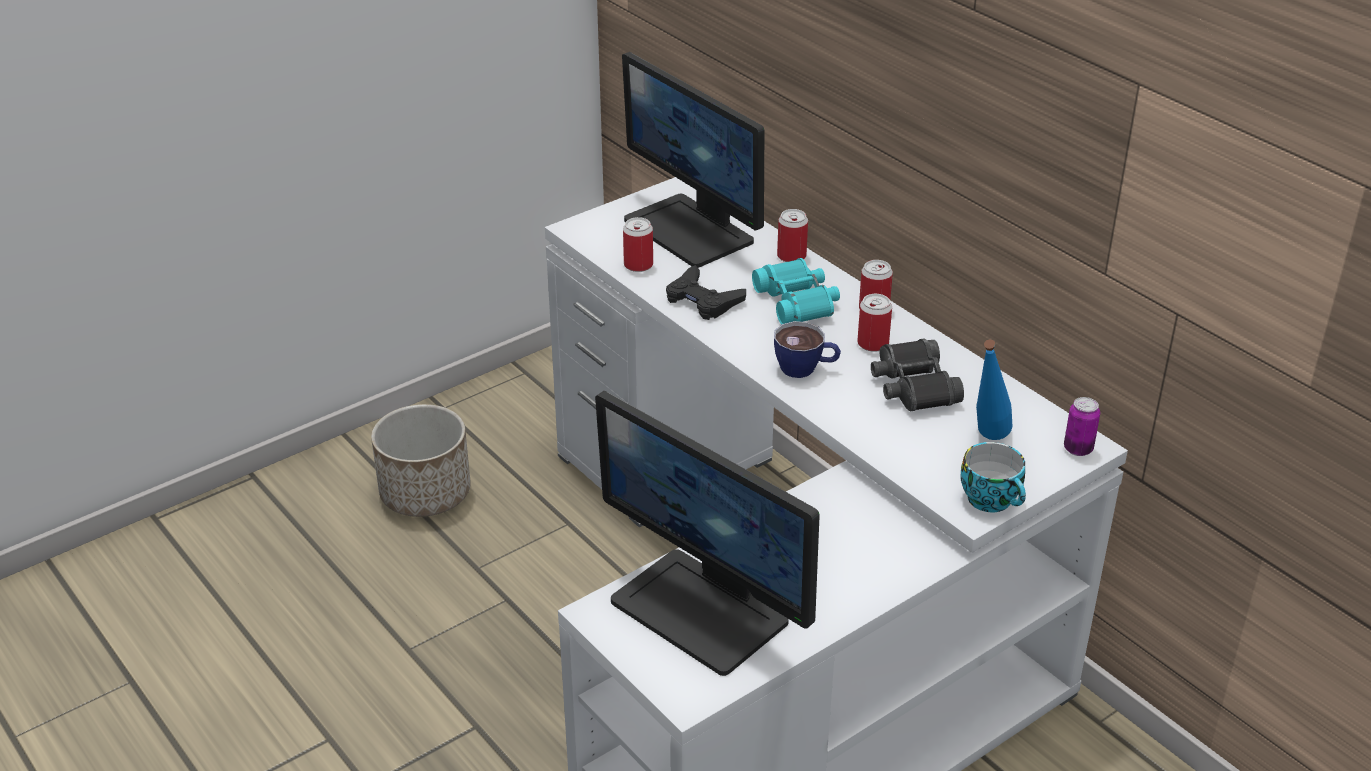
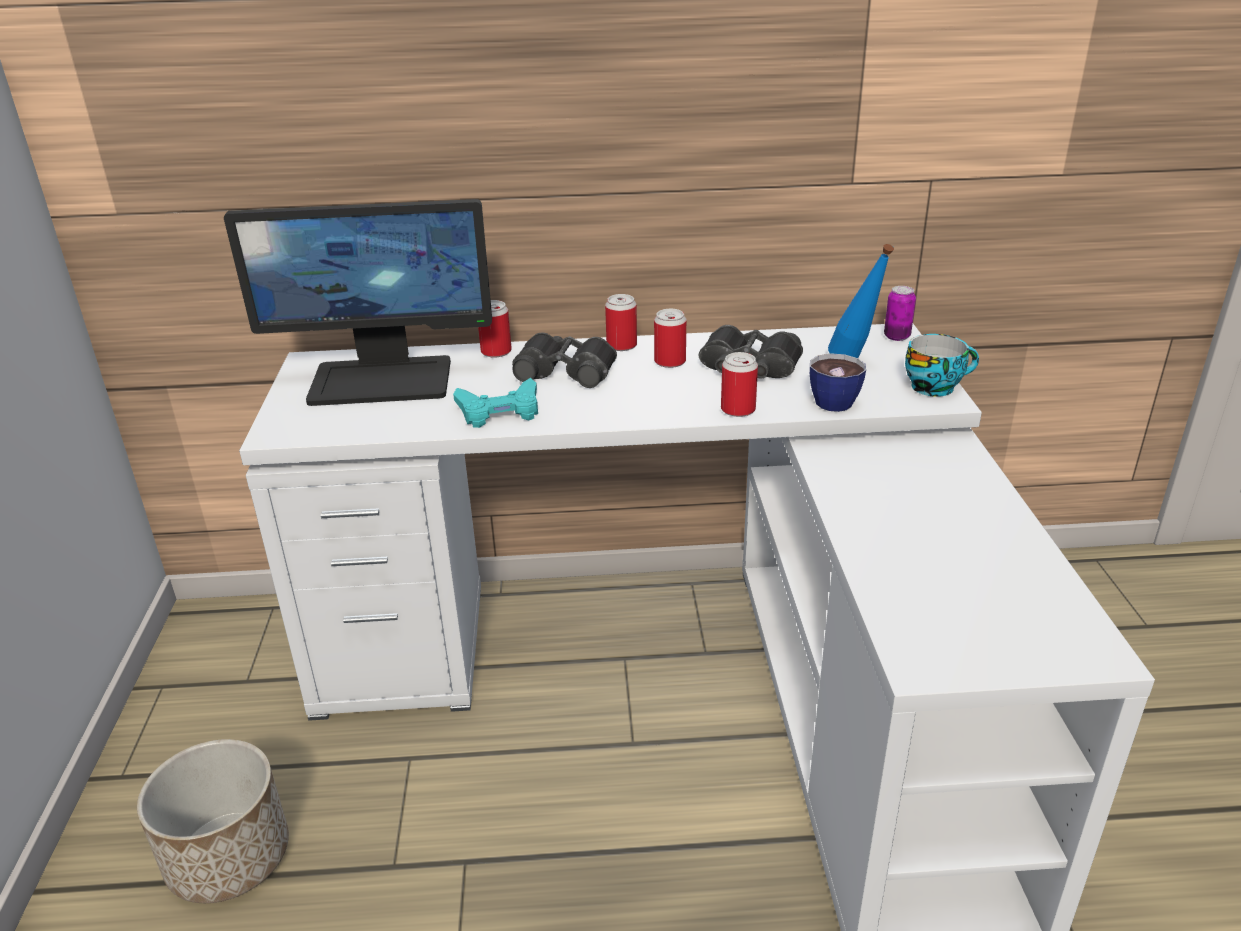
camera: 55 degrees left, 5 degrees down
monitor [595,391,820,676] -> none
can [623,217,653,272] -> can moved to [721,352,758,417]
black game controller [666,265,746,320] -> turquoise game controller [453,378,538,428]
turquoise binoculars [752,258,840,325] -> black binoculars [512,332,617,388]
cup [774,321,841,378] -> cup moved to [810,353,866,412]

